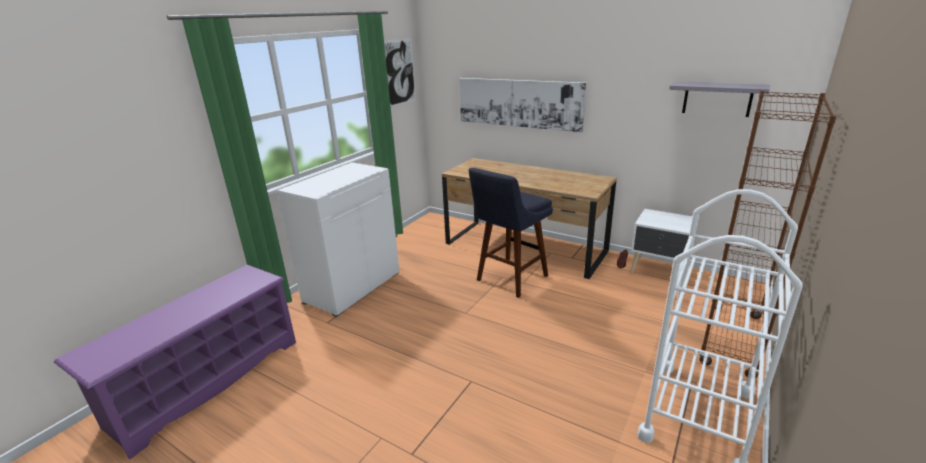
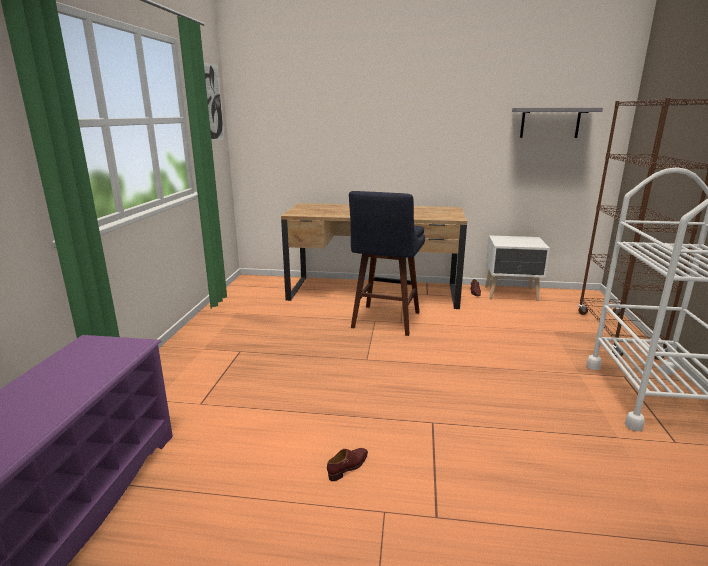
camera: 25 degrees left, 5 degrees down
white cabinet [277,162,400,317] -> none
picture [459,78,586,132] -> none
none -> brown shoe [327,448,368,481]

